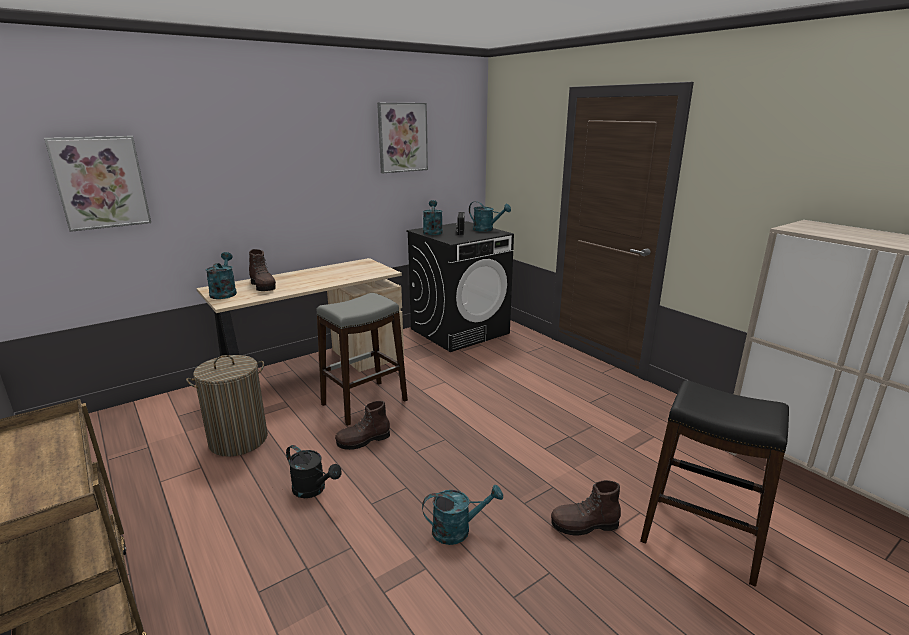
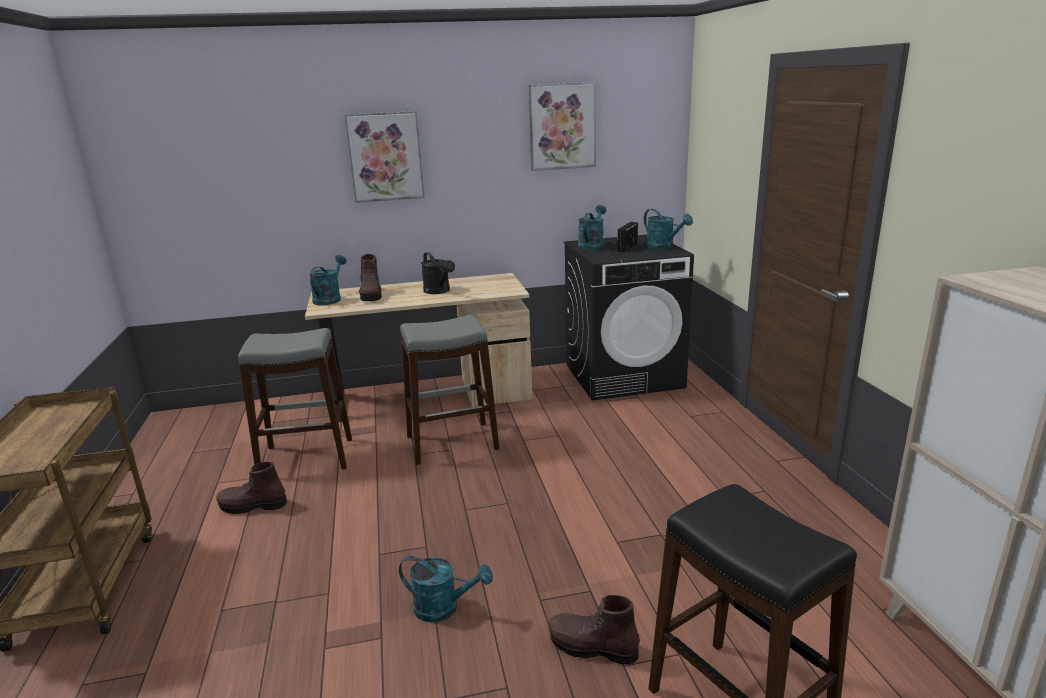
camera: 25 degrees right, 0 degrees up
picture [44,136,151,232] -> picture moved to [344,111,424,203]
laundry basket [186,355,268,457] -> grey stool [238,328,352,469]
black watering can [286,445,342,498] -> black watering can moved to [421,252,455,294]
brown boot [335,401,390,450] -> brown boot moved to [216,462,287,514]

